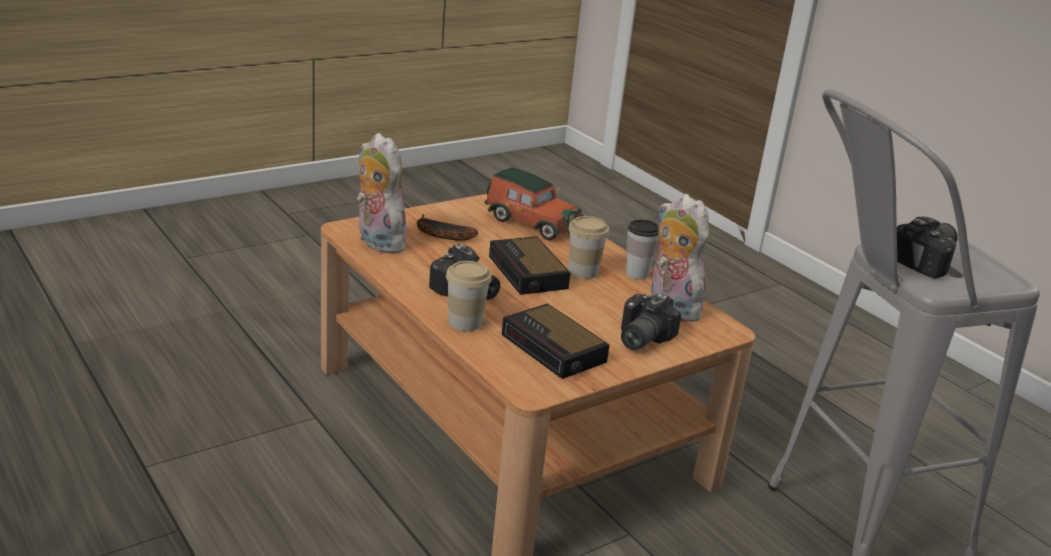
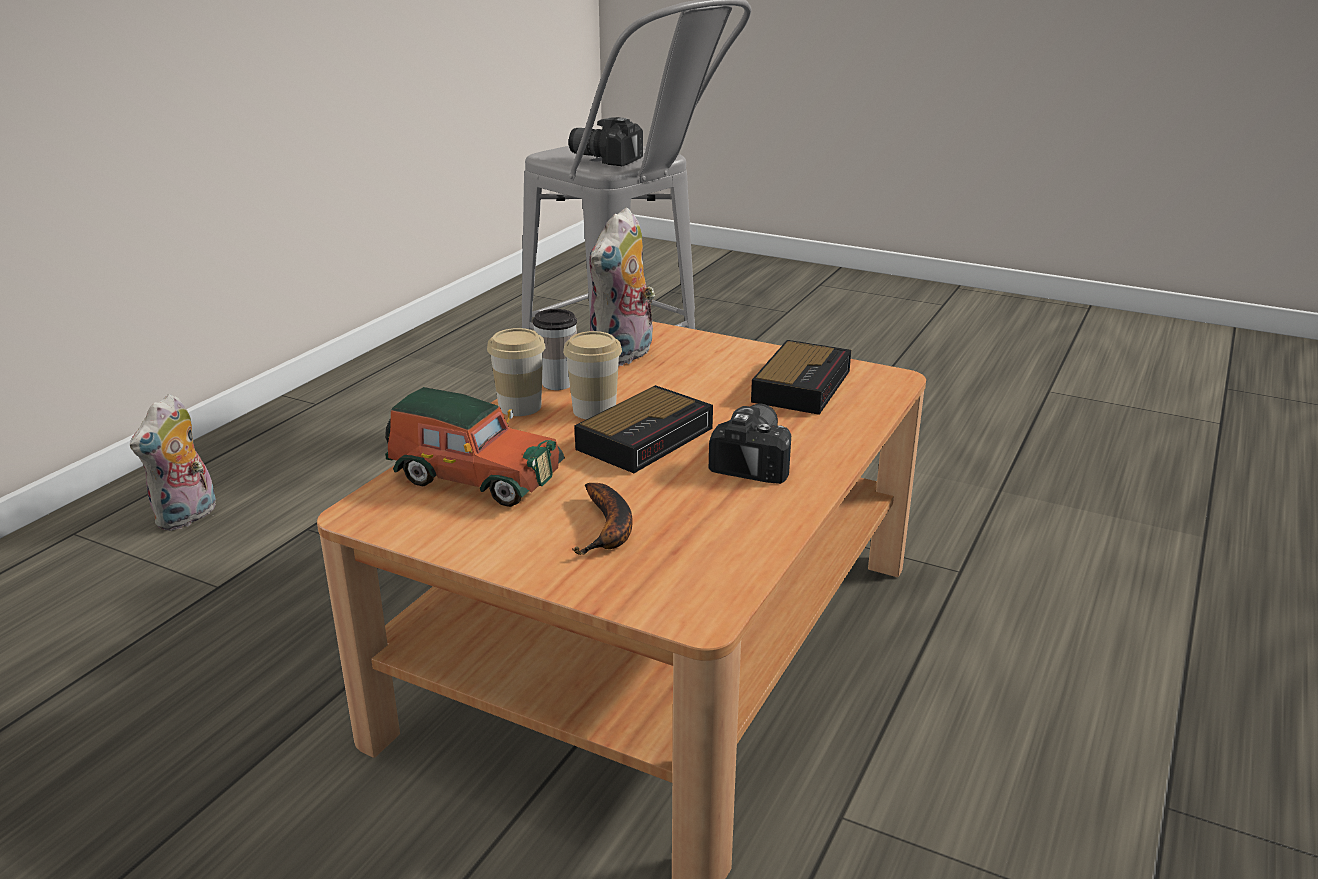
camera: 115 degrees left, 0 degrees up
plush toy [357,133,407,253] -> plush toy moved to [130,394,216,531]
cup [446,261,492,331] -> cup moved to [487,328,546,416]
toy car [485,167,583,241] -> toy car turned 105 degrees clockwise [385,387,565,507]
camera [621,293,681,350] -> none

